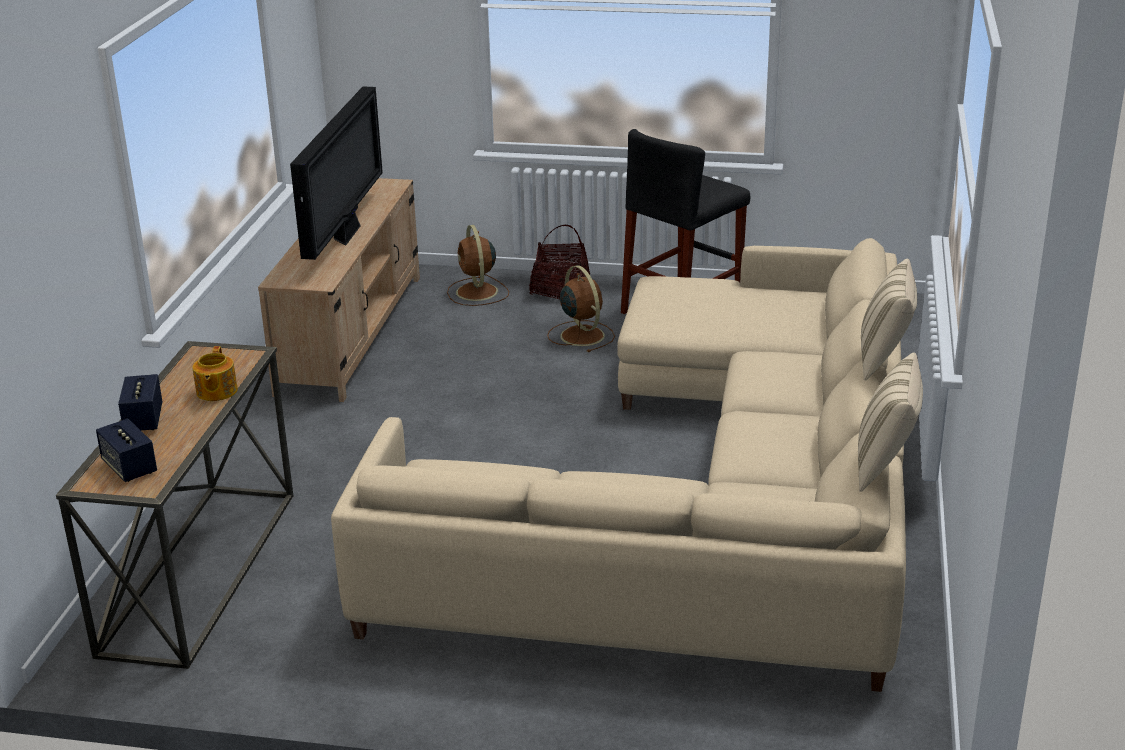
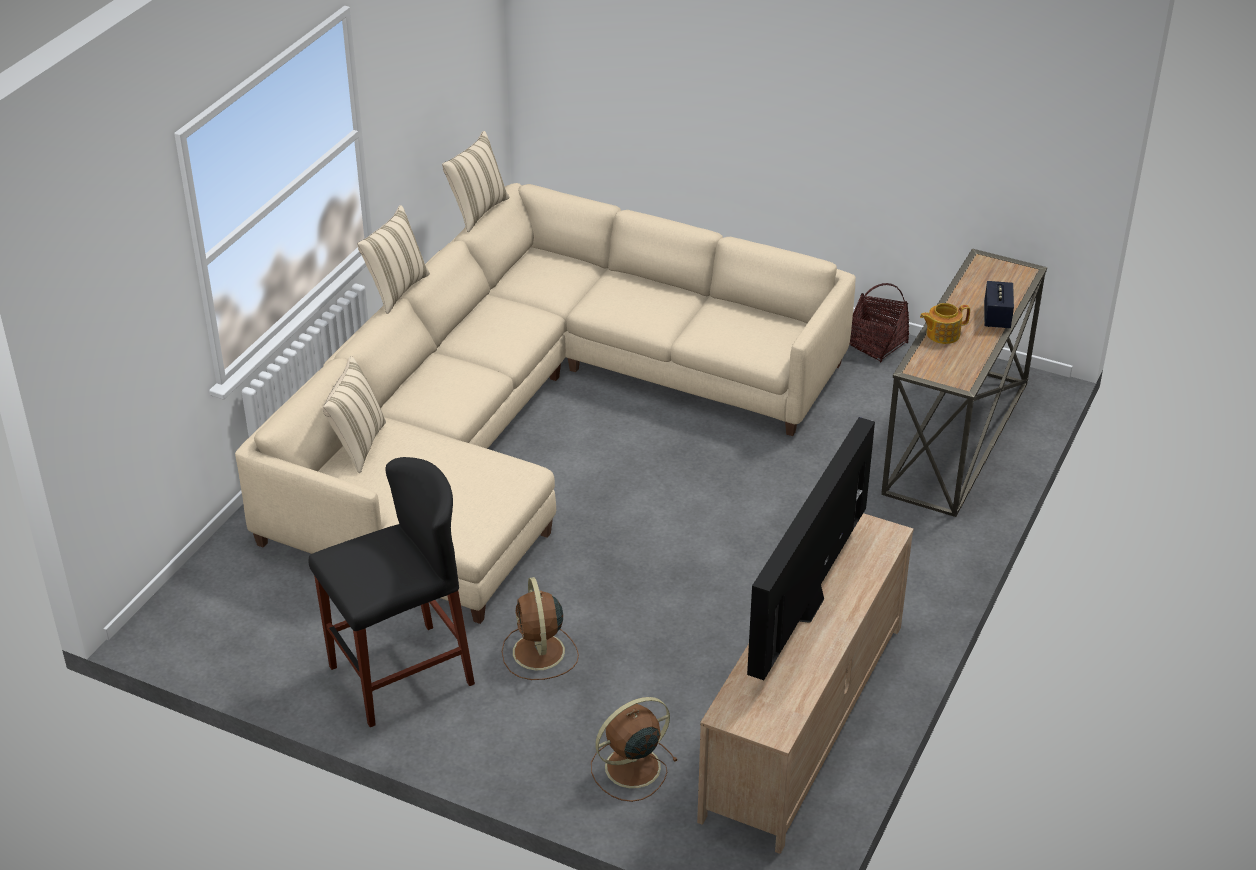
camera: 165 degrees left, 10 degrees up
speaker [96,418,157,482] -> none
teapot [192,346,238,401] -> teapot turned 120 degrees counterclockwise [920,303,970,344]
brown fan [447,225,509,306] -> brown fan turned 120 degrees counterclockwise [591,697,678,802]
basket [529,225,590,299] -> basket moved to [849,283,909,362]
none -> beige pillow [323,356,386,473]

